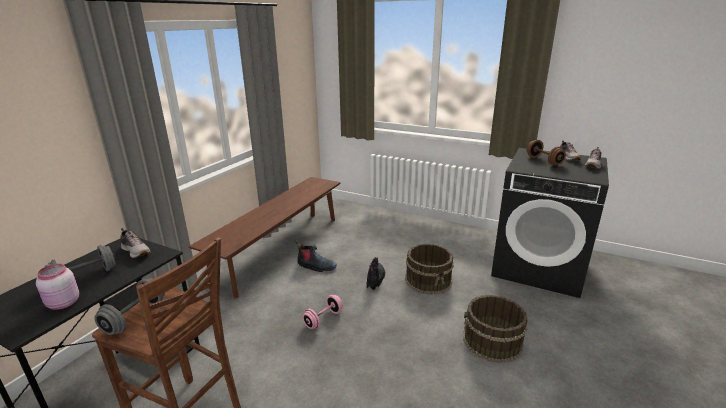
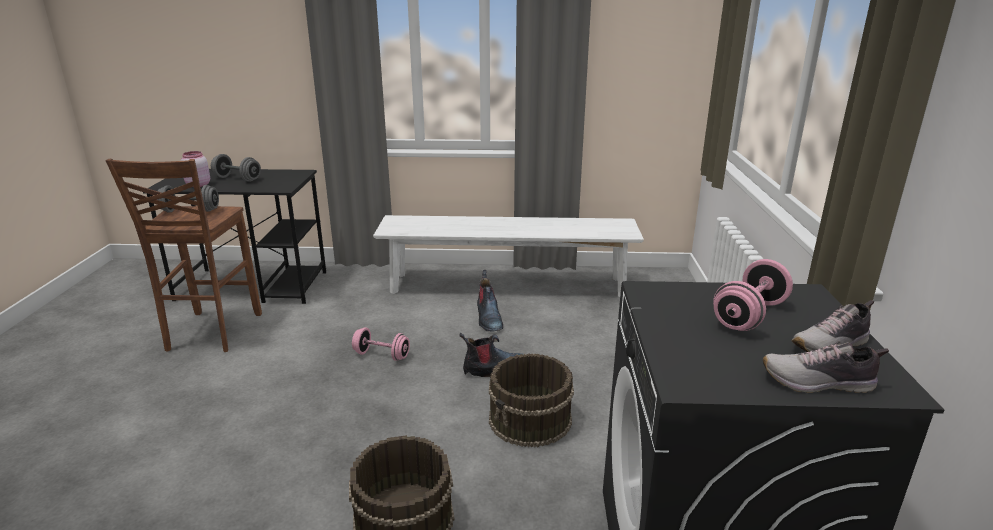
camera: 65 degrees right, 0 degrees up
shoe [121,228,150,258] -> none
brown bench [189,177,341,299] -> white bench [373,215,644,297]
brown dumbbell [527,140,566,166] -> pink dumbbell [713,259,793,331]

